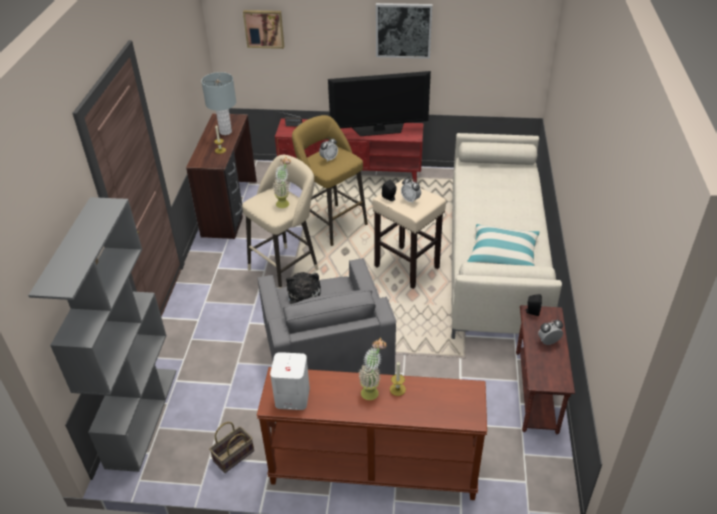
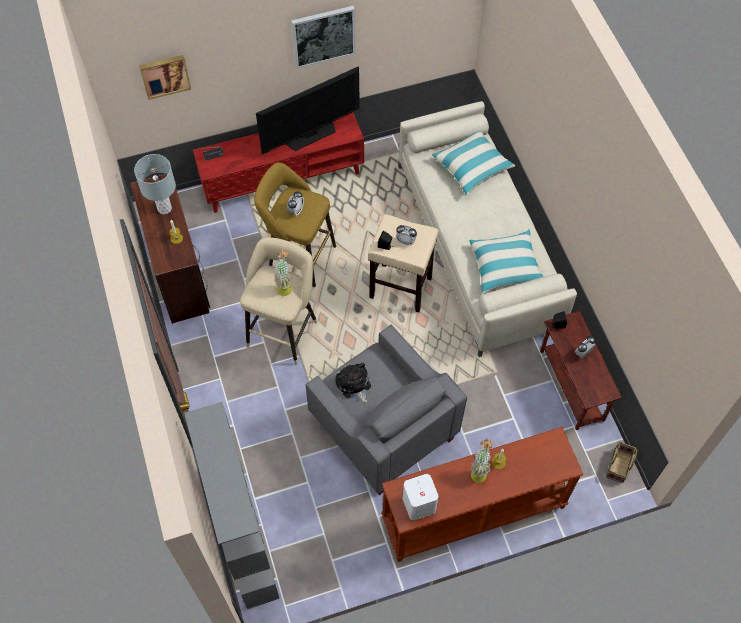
camera: 25 degrees left, 20 degrees up
basket [209,422,254,473] -> basket moved to [606,441,637,483]
none -> pillow [432,131,515,196]

